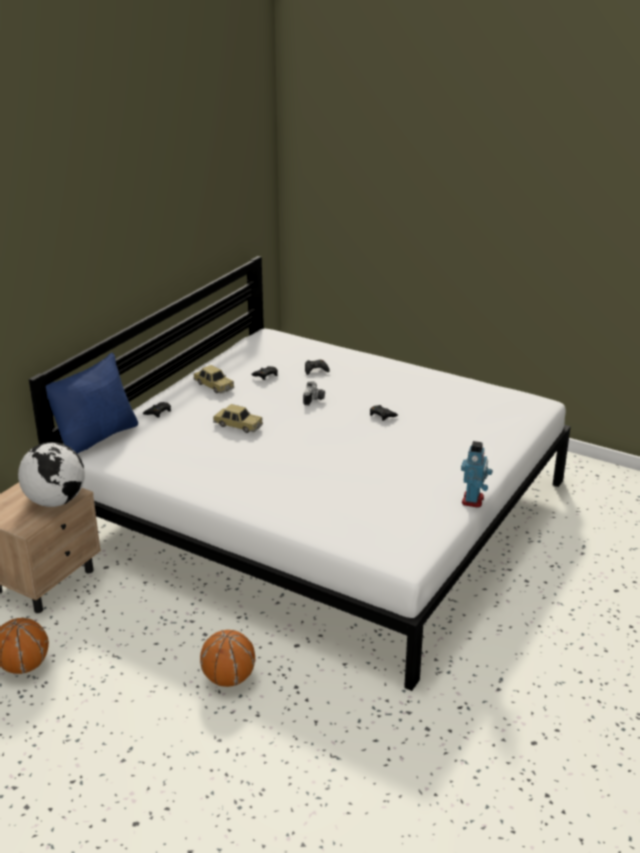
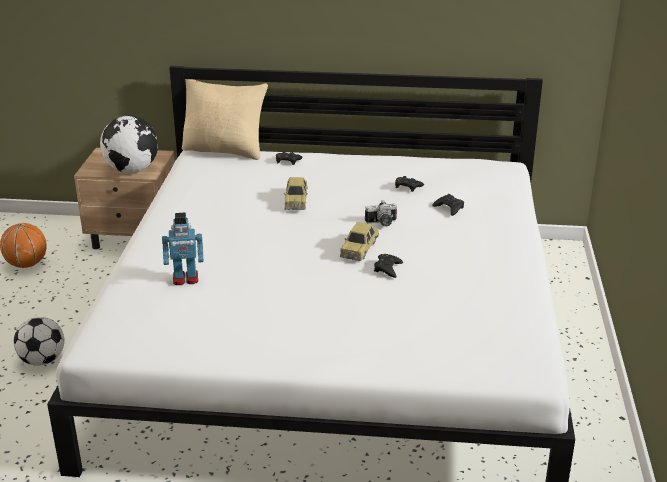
camera: 65 degrees right, 0 degrees up
blue pillow [46,353,138,454] -> beige pillow [182,79,268,160]
toy car [194,365,234,393] -> toy car moved to [340,222,379,261]
basketball [200,630,255,687] -> football [14,317,64,366]
toy robot [461,441,493,508] -> toy robot moved to [162,213,204,285]

